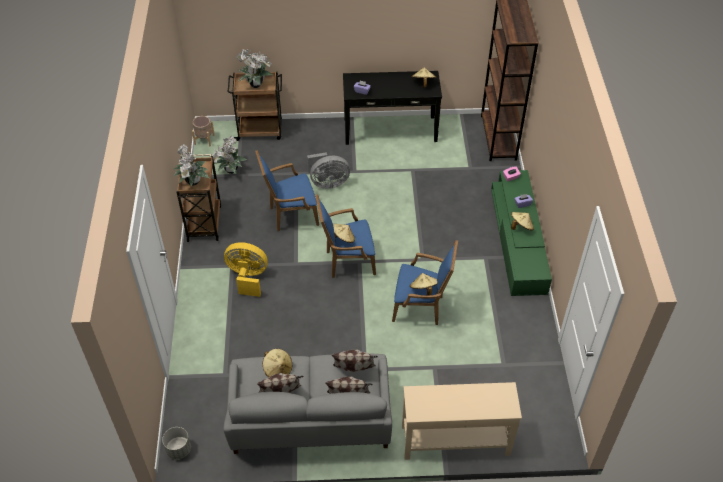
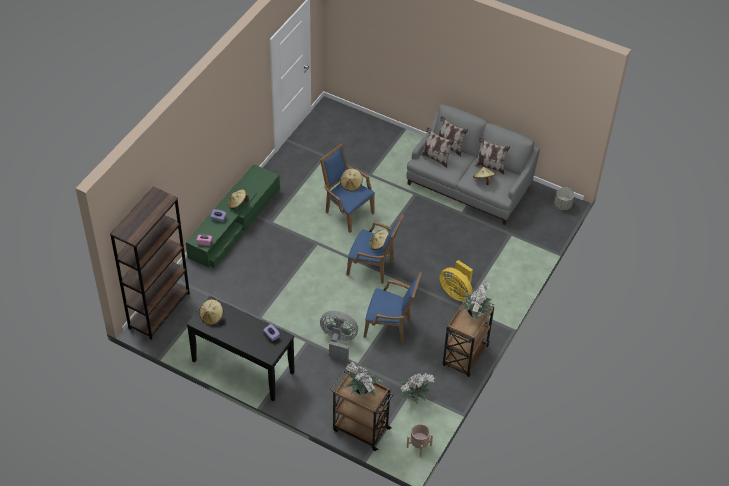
camera: 150 degrees left, 0 degrees up
beige console table [402,382,522,460] -> none

